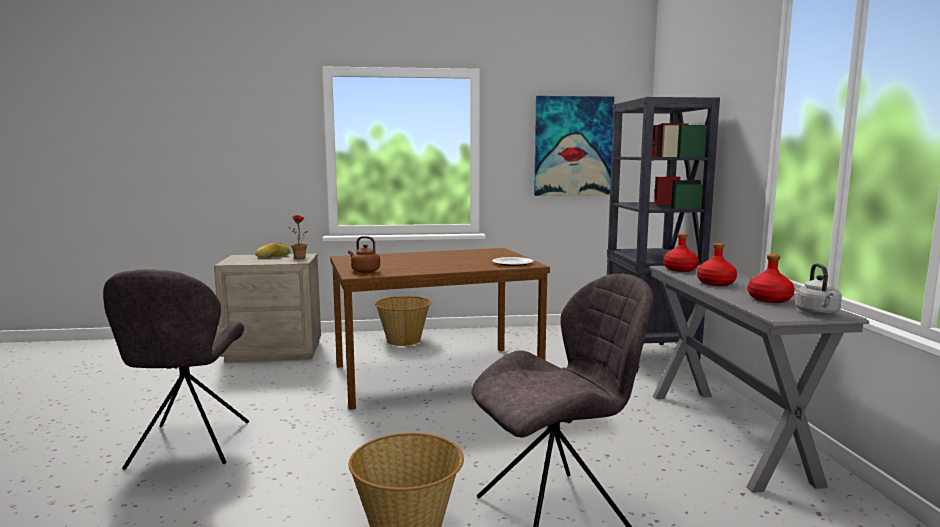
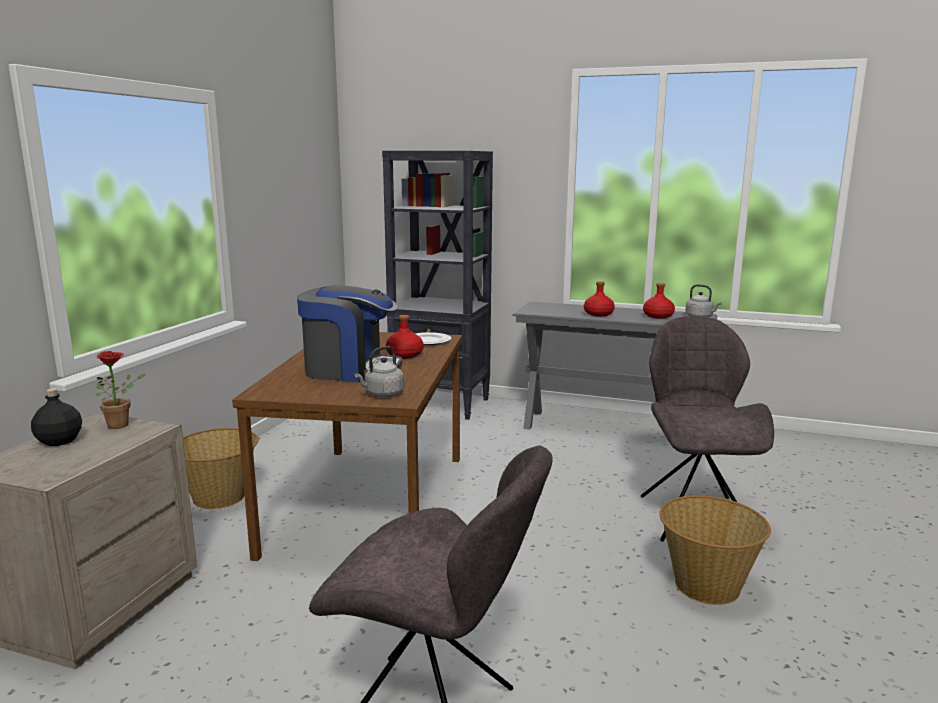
camera: 65 degrees left, 5 degrees up
bread [255,243,290,258] -> black bottle [31,388,82,446]
brown kettle [348,236,380,273] -> grey kettle [355,346,404,397]
picture [534,96,614,196] -> none
red bottle [663,233,699,272] -> red bottle moved to [386,315,424,359]
none -> coffee machine [297,285,402,382]

